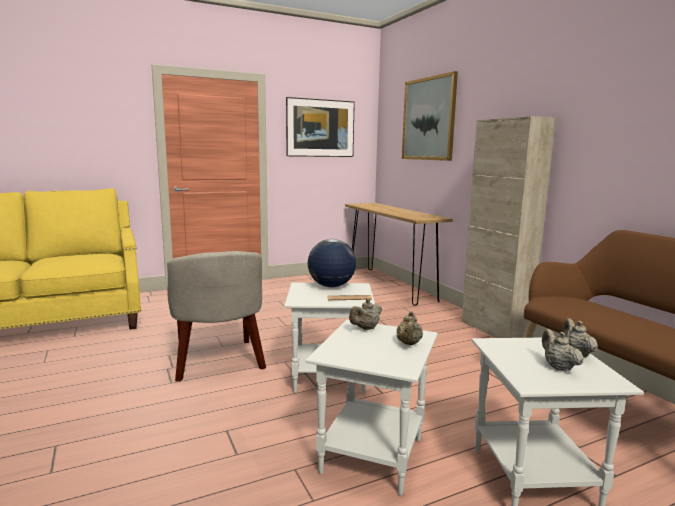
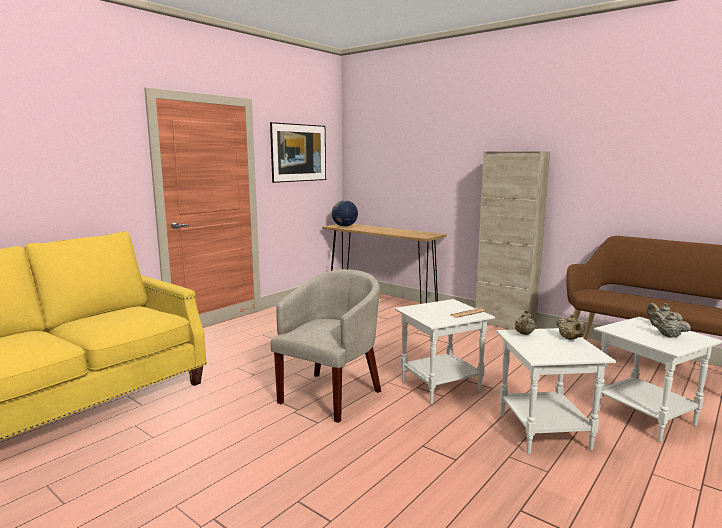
camera: 25 degrees left, 0 degrees up
beige armchair [167,251,266,382] -> beige armchair turned 105 degrees counterclockwise [270,269,381,423]
globe [308,239,356,287] -> globe moved to [332,200,358,227]
picture [402,71,458,161] -> none

